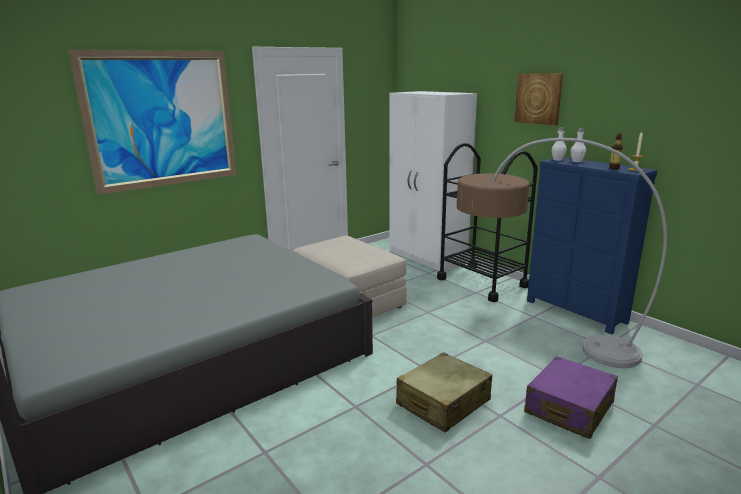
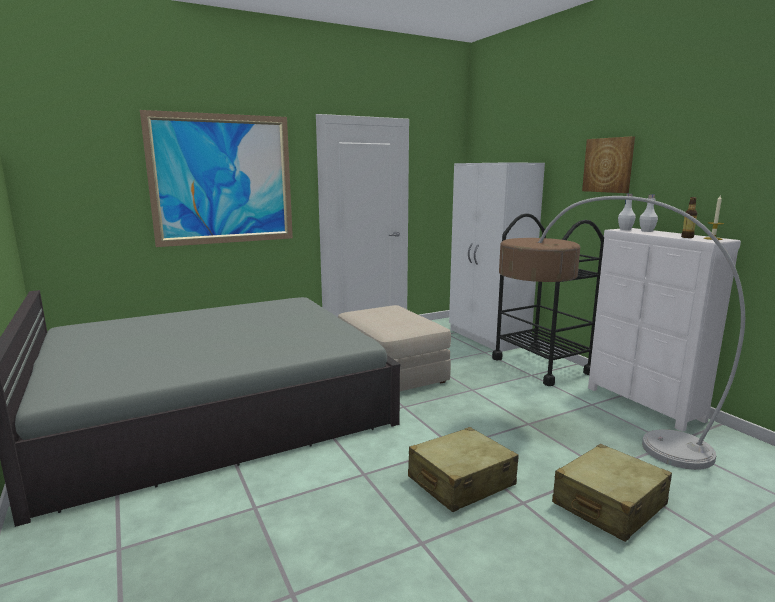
camera: 10 degrees right, 5 degrees down
purple suitcase [524,356,618,439] -> beige suitcase [552,444,672,542]
blue dresser [527,157,657,334] -> white dresser [588,228,741,432]

